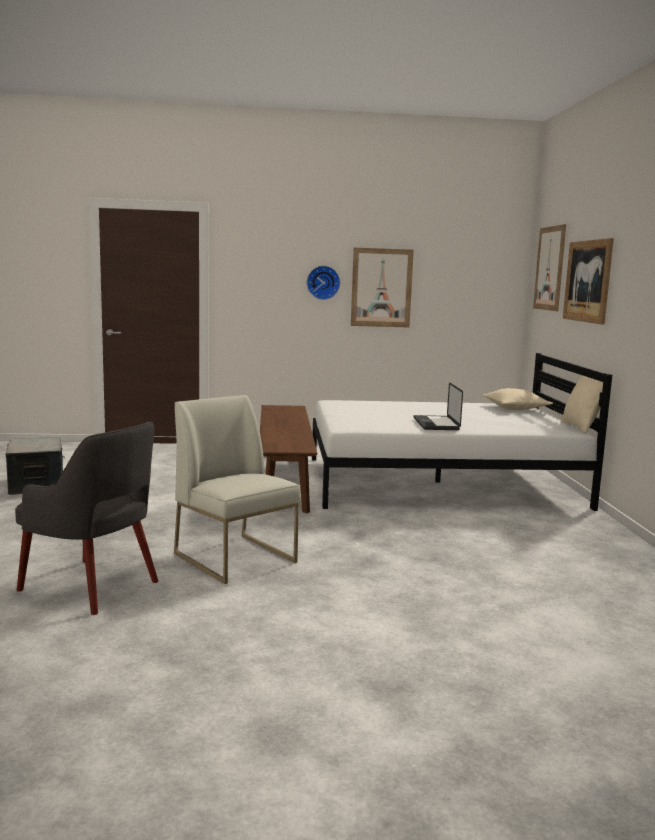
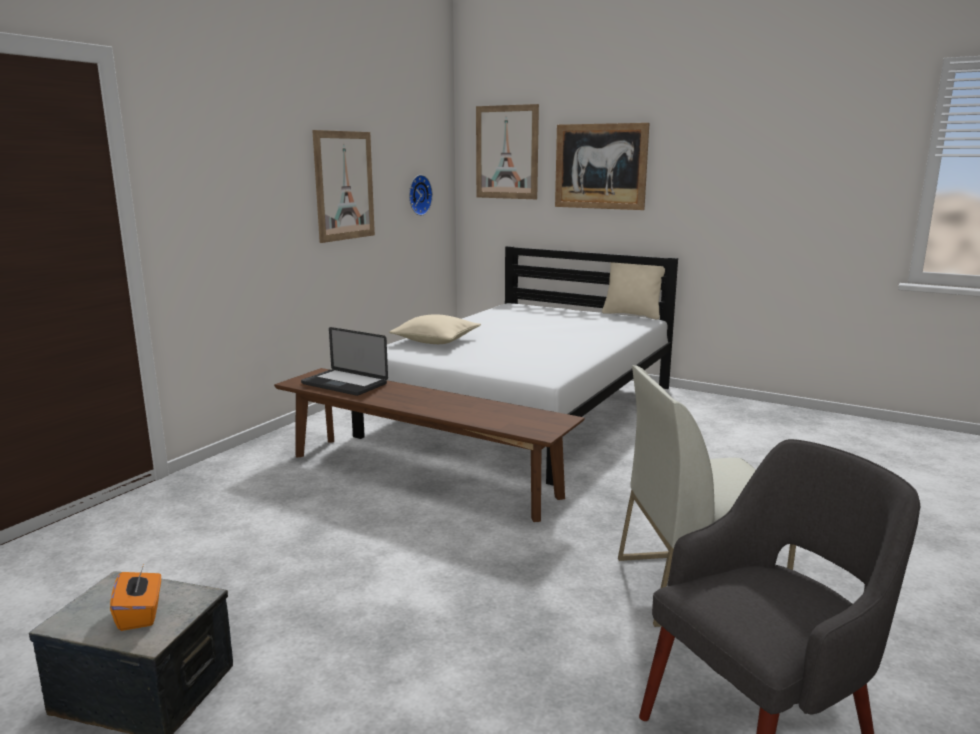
camera: 55 degrees left, 5 degrees up
wall clock [307,265,340,300] -> wall clock moved to [409,175,433,216]
laptop [414,382,463,430] -> laptop moved to [301,327,388,396]
beige pillow [483,388,553,410] -> beige pillow moved to [389,314,481,344]
none -> orange tissue box [110,565,161,631]

